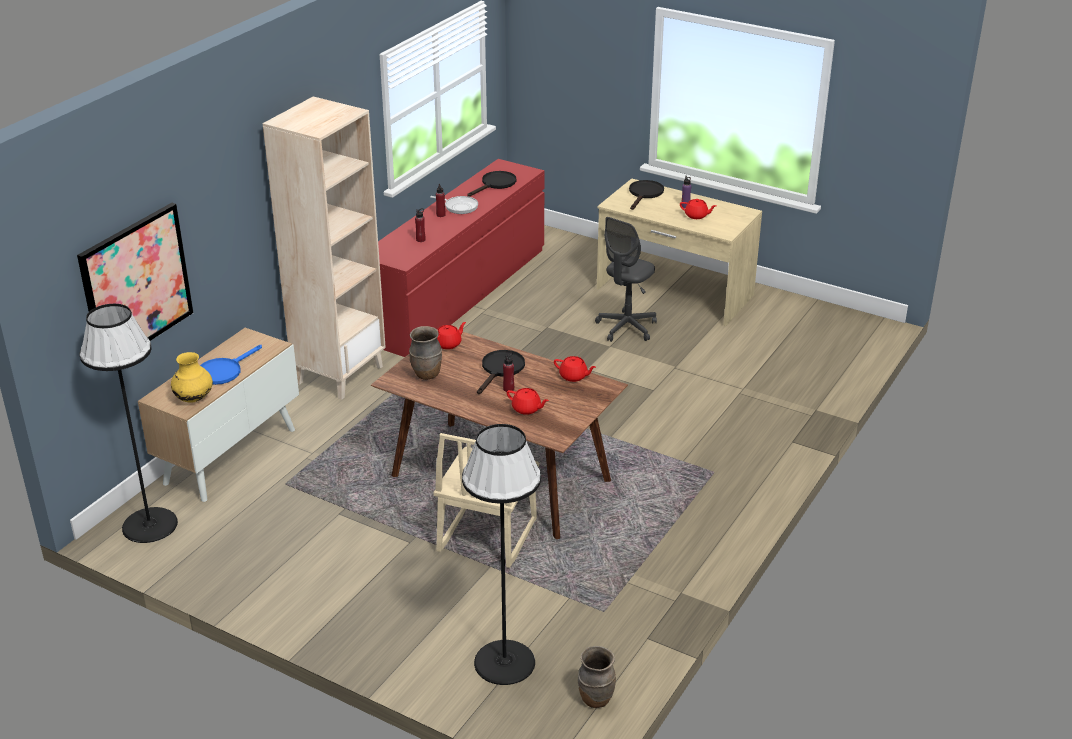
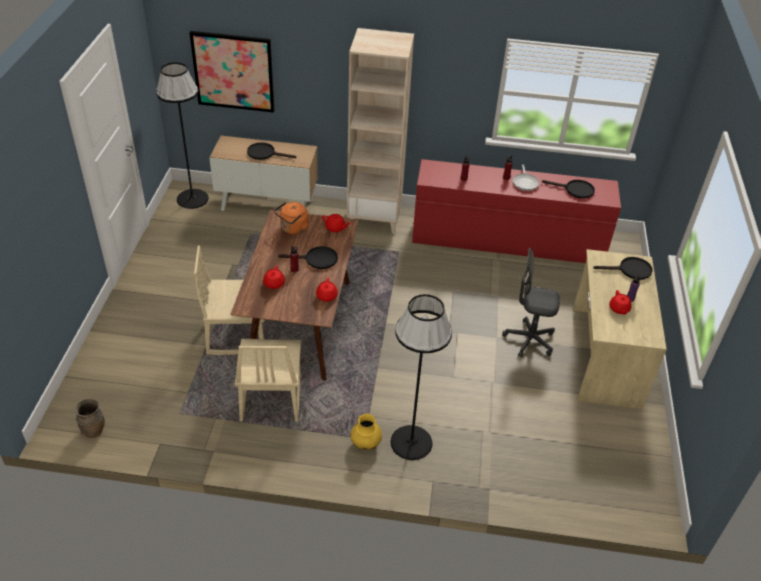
camera: 65 degrees right, 10 degrees up
yellow vase [171,352,213,403] -> yellow vase moved to [350,414,382,450]
blue frying pan [200,345,262,385] -> black frying pan [247,142,296,160]
brown vase [409,326,442,380] -> orange kettle [274,202,308,234]
black floor lamp [462,424,541,685] -> black floor lamp moved to [391,294,452,460]
none -> beige chair [235,339,301,422]

